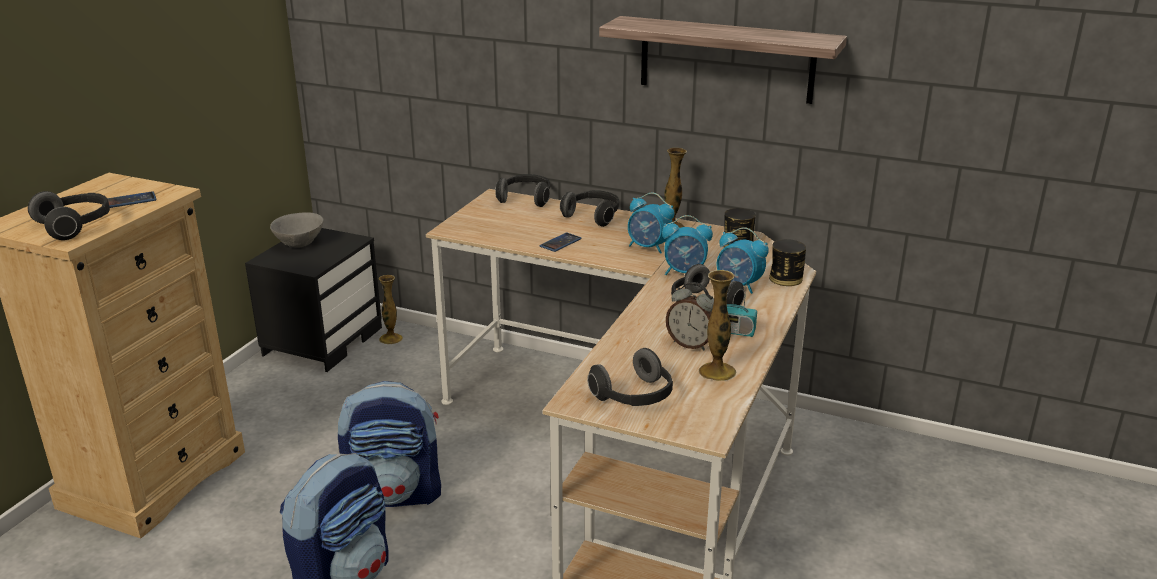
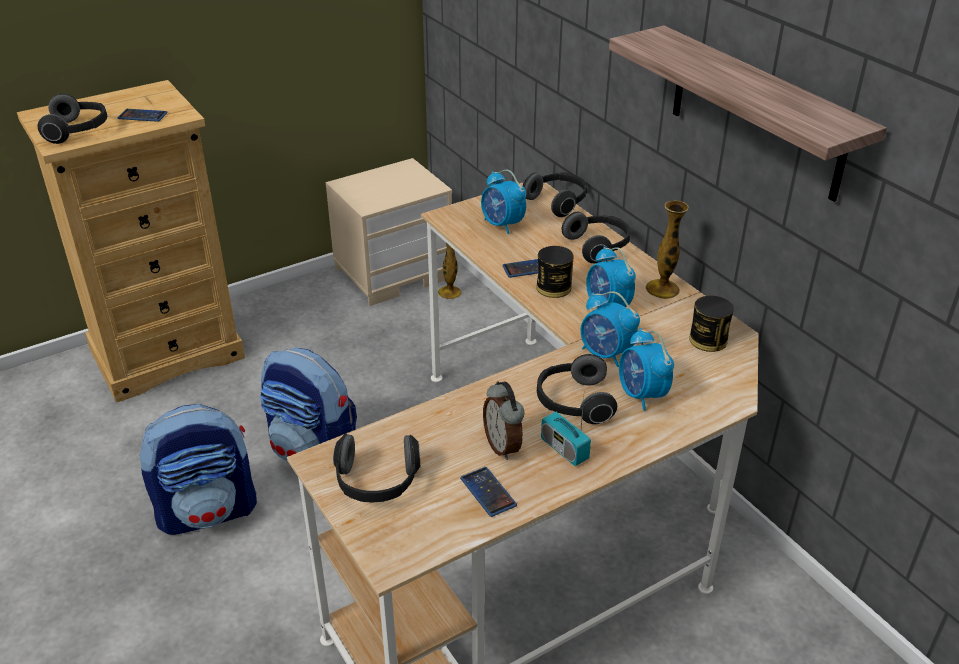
camera: 35 degrees right, 10 degrees up
black nightstand [245,228,382,372] -> beige nightstand [326,158,452,306]
grey bowl [270,212,324,247] -> none
vase [699,270,736,381] -> phone [460,467,517,517]
can [769,239,806,286] -> can moved to [536,246,574,298]
none -> alarm clock [481,170,526,234]

